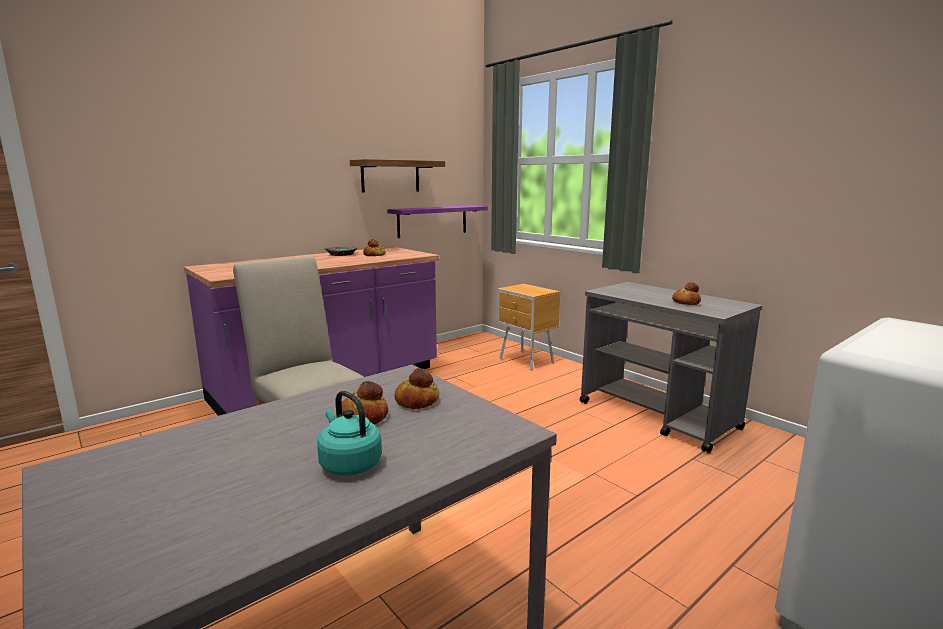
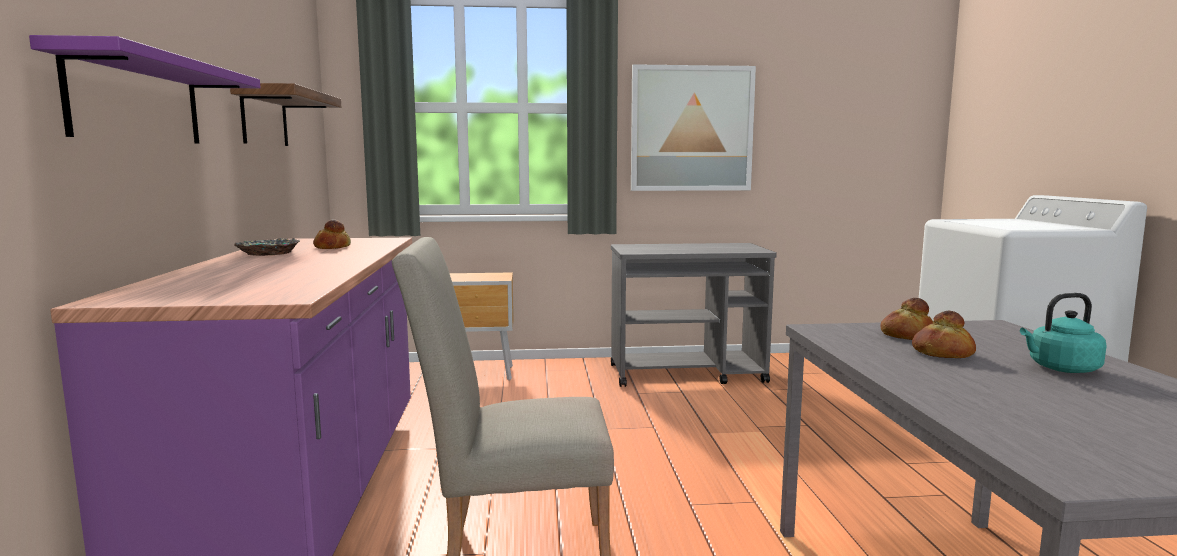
camera: 55 degrees left, 5 degrees down
purple shelf [387,205,488,238] -> purple shelf moved to [29,35,261,144]
bread [672,282,701,305] -> none
none -> picture [631,64,756,191]

